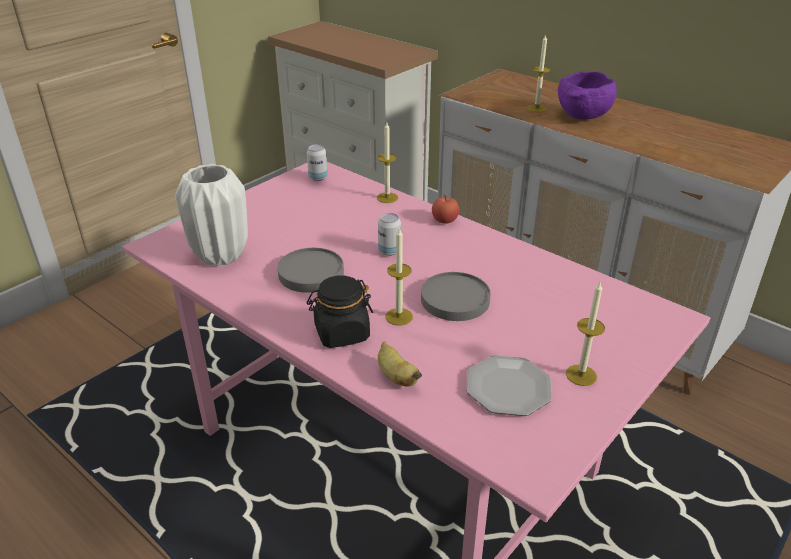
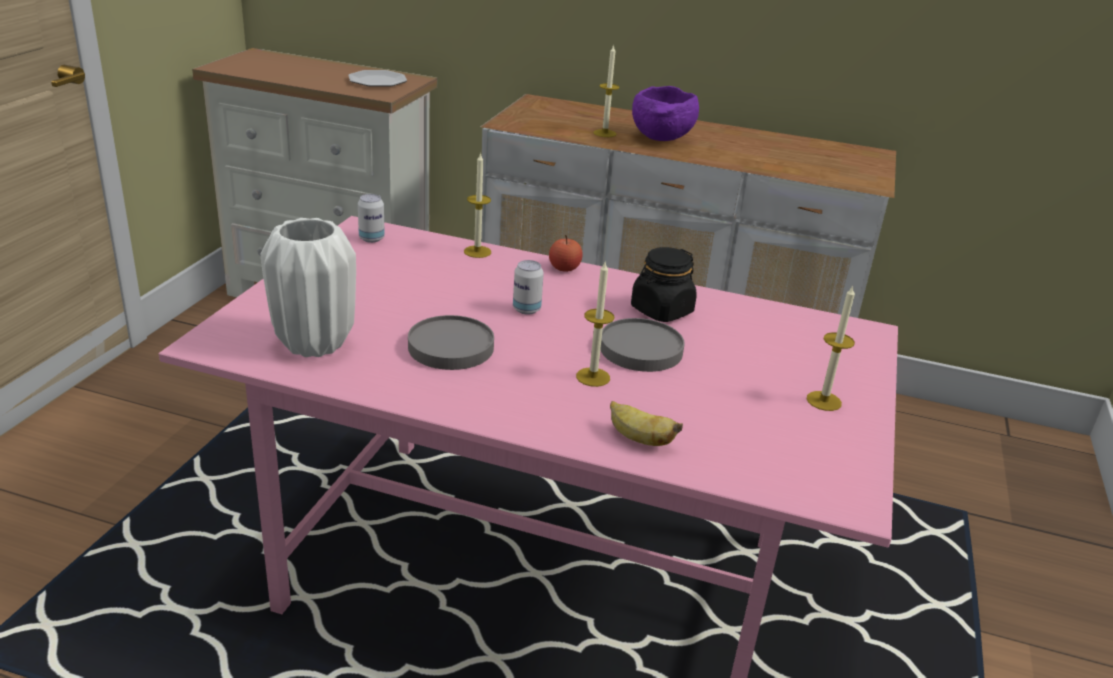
camera: 25 degrees left, 5 degrees down
black jar [306,275,373,348] -> black jar moved to [631,247,697,322]
plate [466,355,552,416] -> plate moved to [348,70,407,87]

